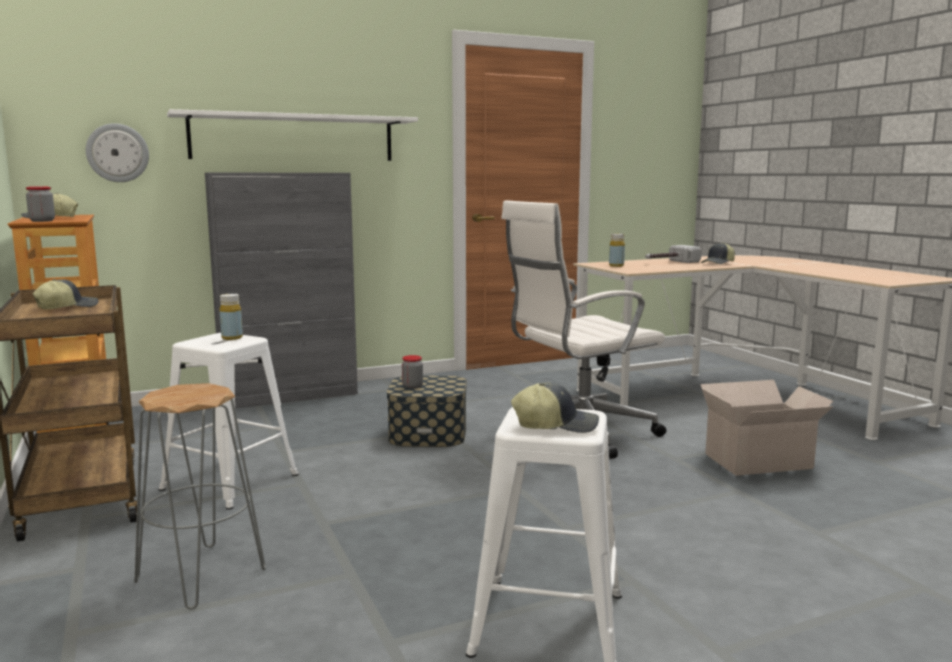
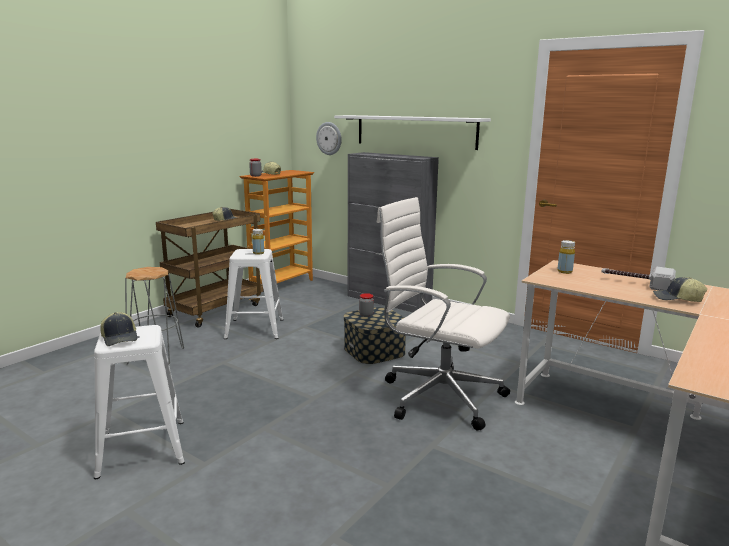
camera: 60 degrees right, 5 degrees up
cardboard box [700,380,834,476] -> none

